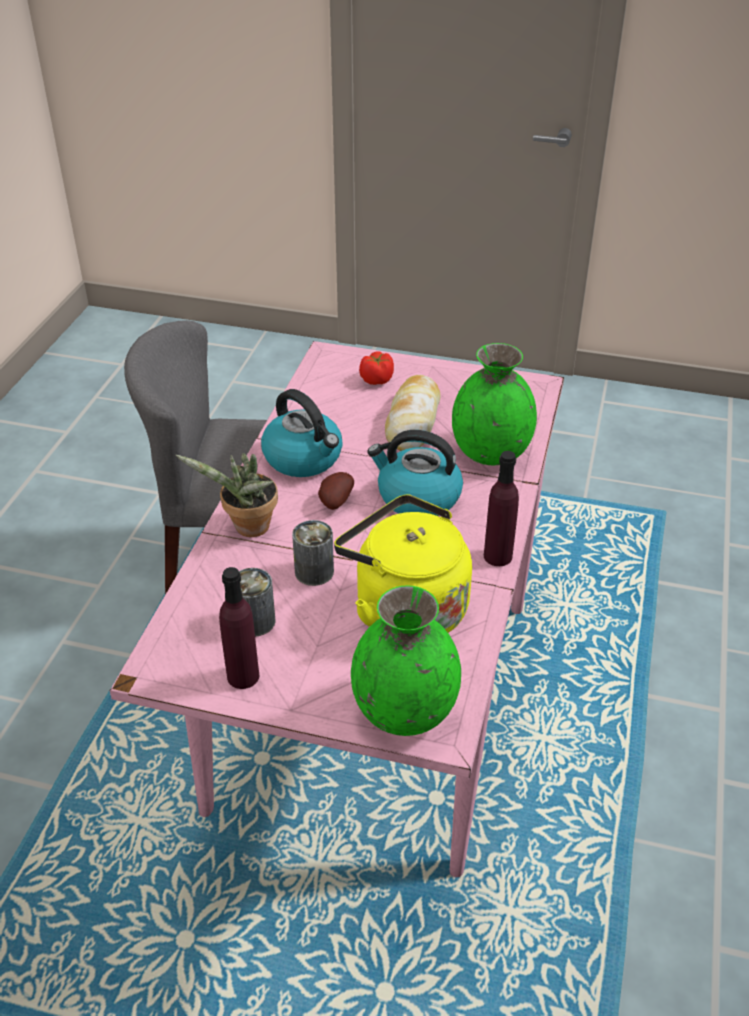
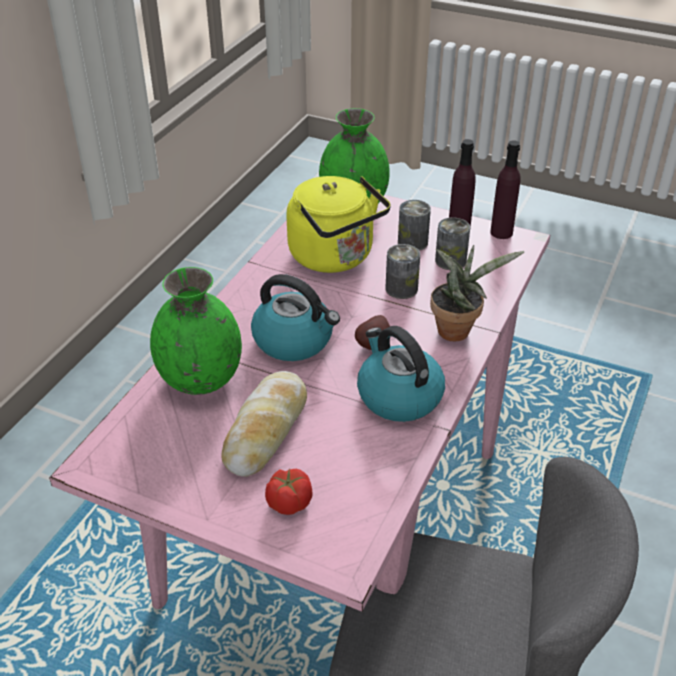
camera: 170 degrees left, 0 degrees up
purple bottle [484,451,519,566] -> purple bottle moved to [490,140,520,239]
none -> can [398,200,431,251]

